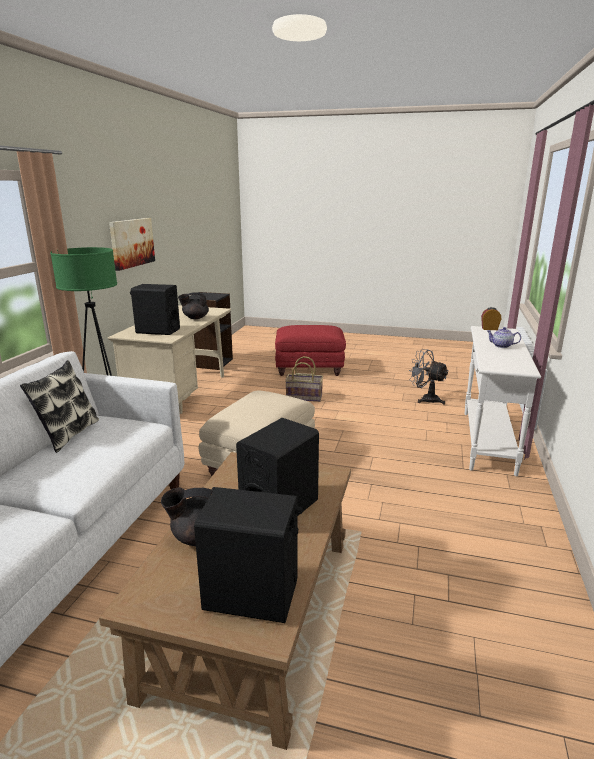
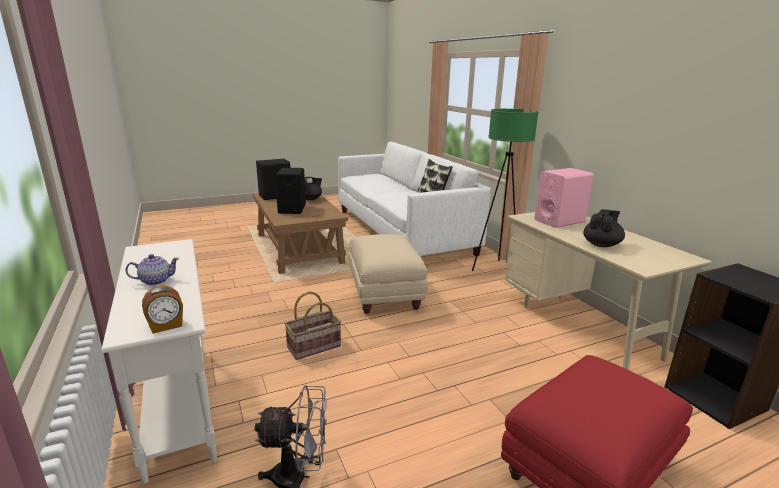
camera: 140 degrees right, 0 degrees up
picture [109,218,155,271] -> none
black speaker [130,284,180,335] -> pink speaker [534,168,594,228]
basket [285,356,323,402] -> basket moved to [284,292,341,360]

